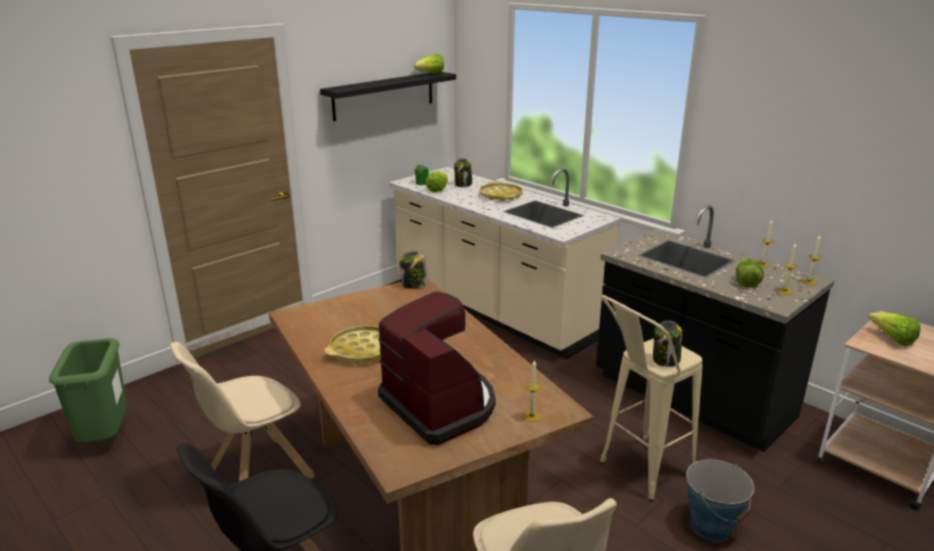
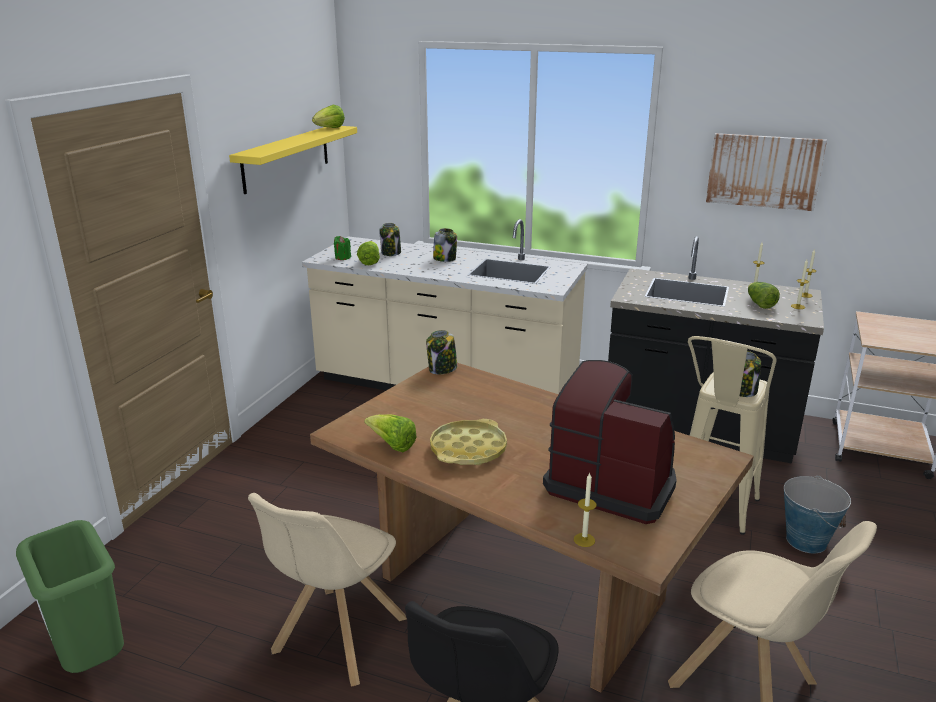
camera: 25 degrees left, 0 degrees up
black shelf [320,72,456,121] -> yellow shelf [229,126,357,194]
yellow tray [480,182,523,201] -> jar [433,228,457,262]
candle [523,359,541,422] -> candle moved to [574,472,597,547]
lettuce [868,312,921,346] -> lettuce moved to [364,414,417,452]
none -> picture [706,133,827,211]

